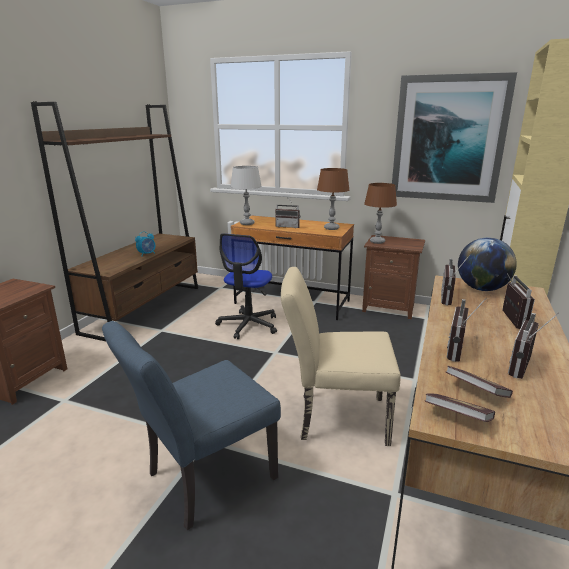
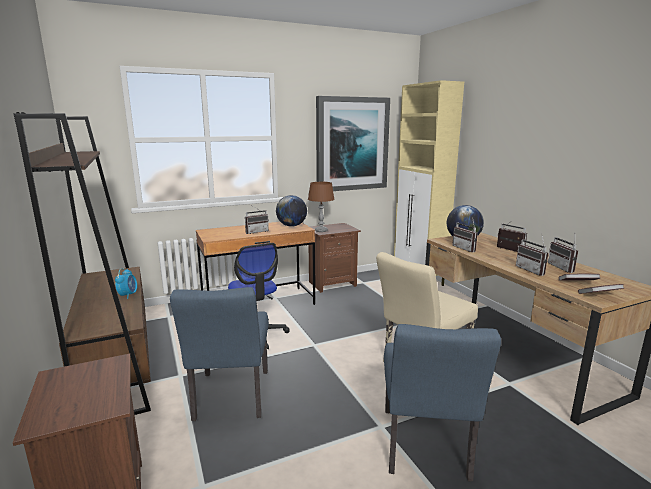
camera: 45 degrees left, 5 degrees down
grey table lamp [230,166,262,225] -> none
brown table lamp [317,168,349,230] -> globe [276,195,307,227]
none -> blue chair [170,287,269,421]

